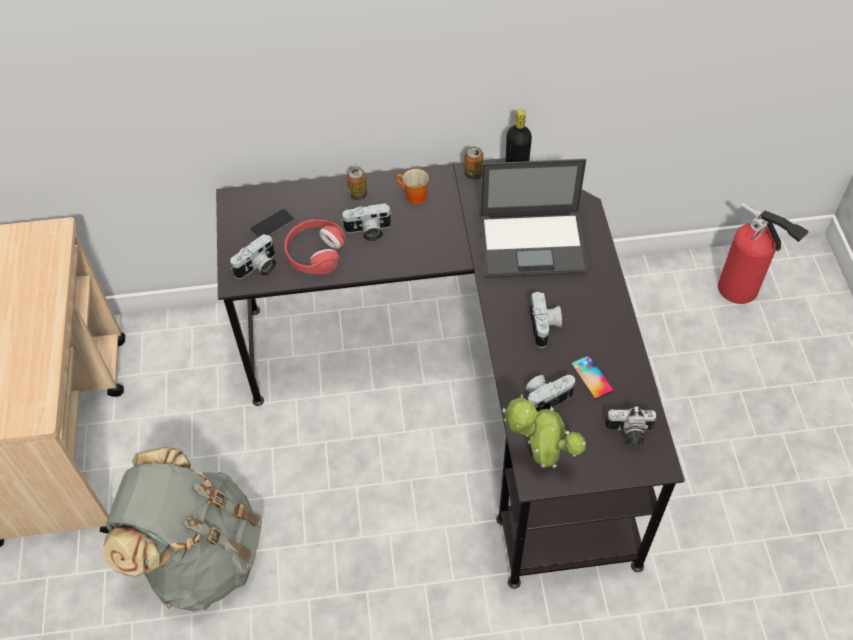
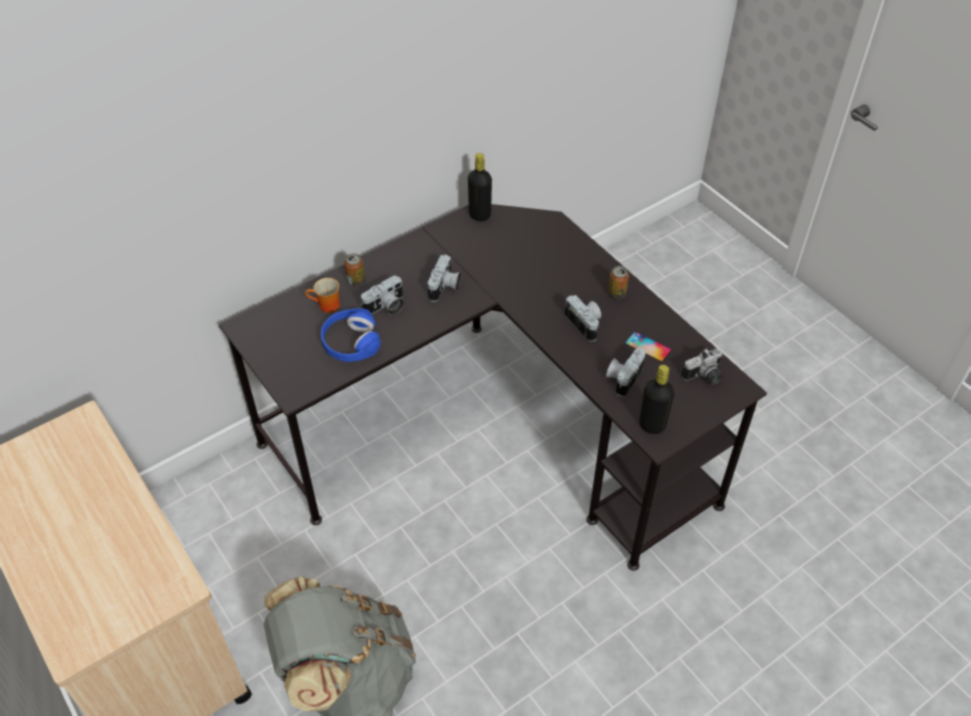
camera: 30 degrees left, 5 degrees down
camera [230,234,277,279] -> camera moved to [428,255,462,302]
phone [250,209,294,238] -> none
red headphones [284,219,346,274] -> blue headphones [321,308,381,362]
mug [396,169,429,204] -> mug moved to [305,278,340,313]
can [465,146,484,180] -> can moved to [608,266,629,299]
laptop [480,159,588,279] -> none
potted plant [502,394,585,468] -> black bottle [639,365,674,434]
fire extinguisher [718,203,809,304] -> none

